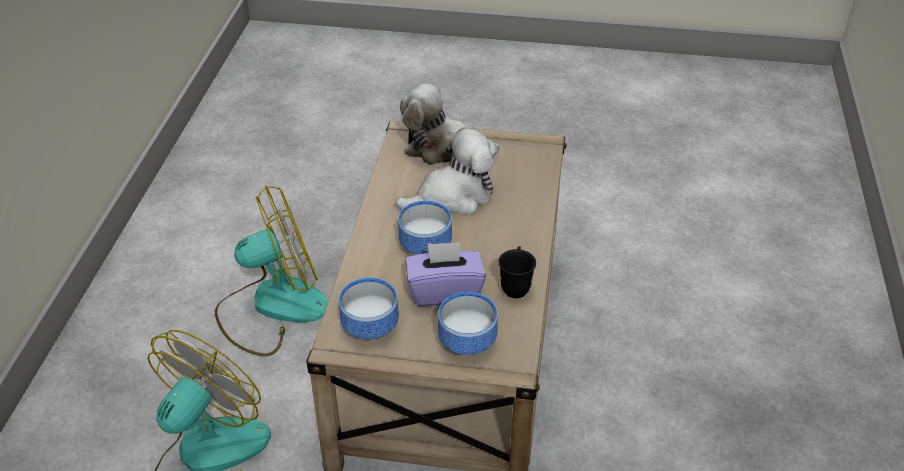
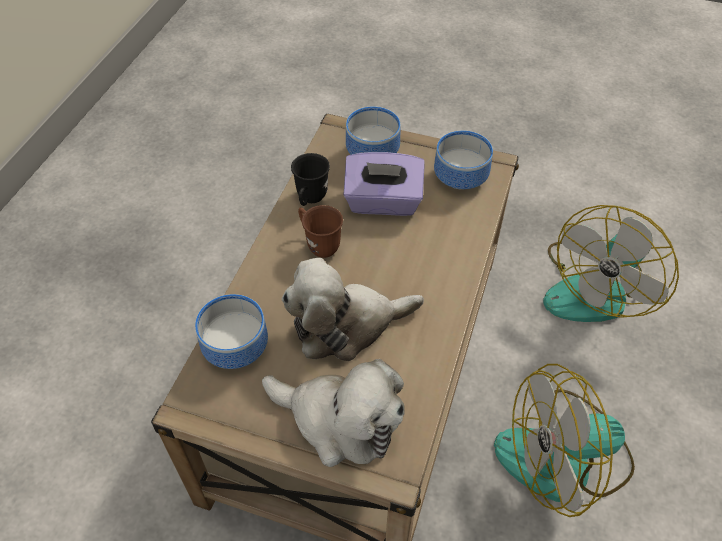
camera: 170 degrees left, 10 degrees up
bowl [398,201,452,254] -> bowl moved to [195,294,268,369]
none -> brown mug [298,205,343,258]

